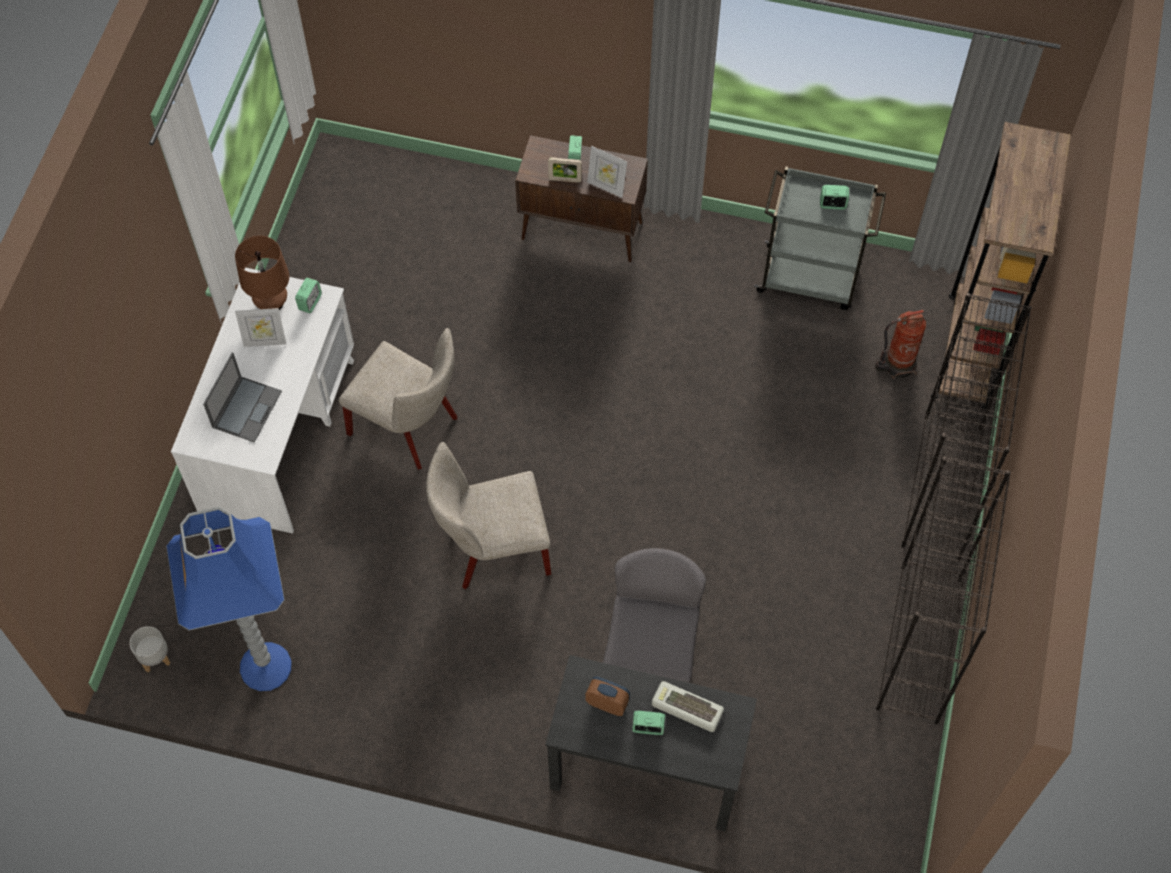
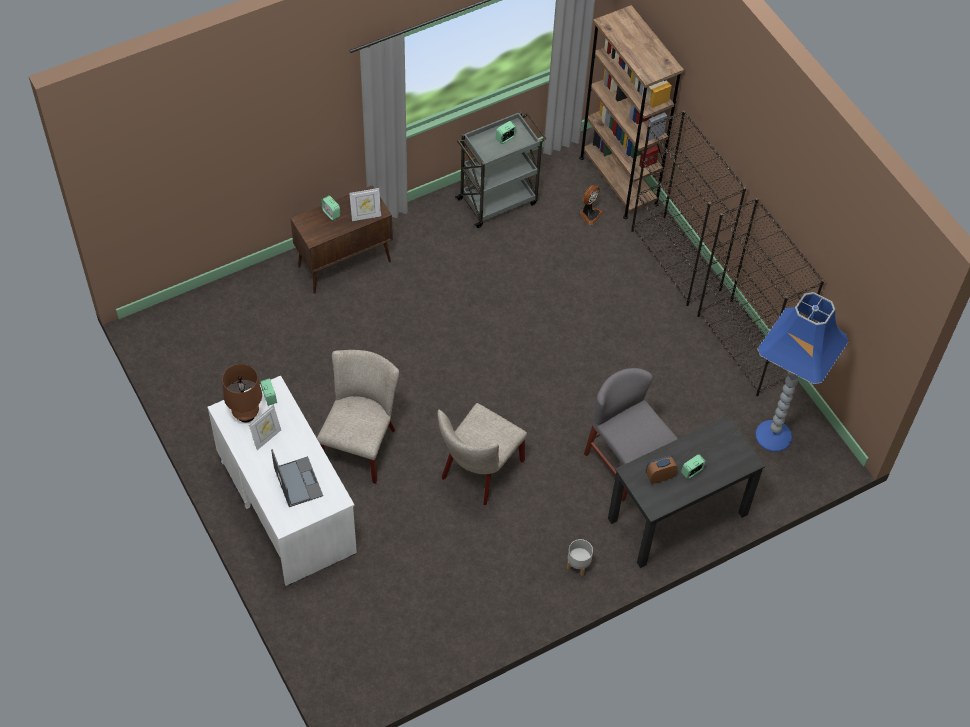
camera: 45 degrees left, 5 degrees down
grey planter [129,626,170,673] -> grey planter moved to [567,539,593,576]
blue floor lamp [166,507,292,691] -> blue floor lamp moved to [755,292,849,452]
beige chair [339,328,457,470] -> beige chair turned 60 degrees counterclockwise [317,350,399,484]
picture frame [548,157,582,183] -> none
keyboard [652,681,724,732] -> none
fire extinguisher [875,310,926,379] -> fan [580,185,603,225]

